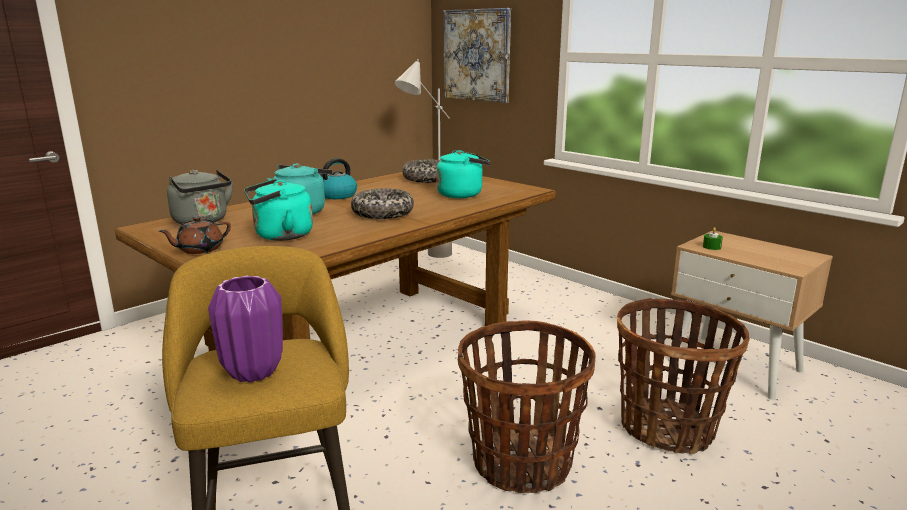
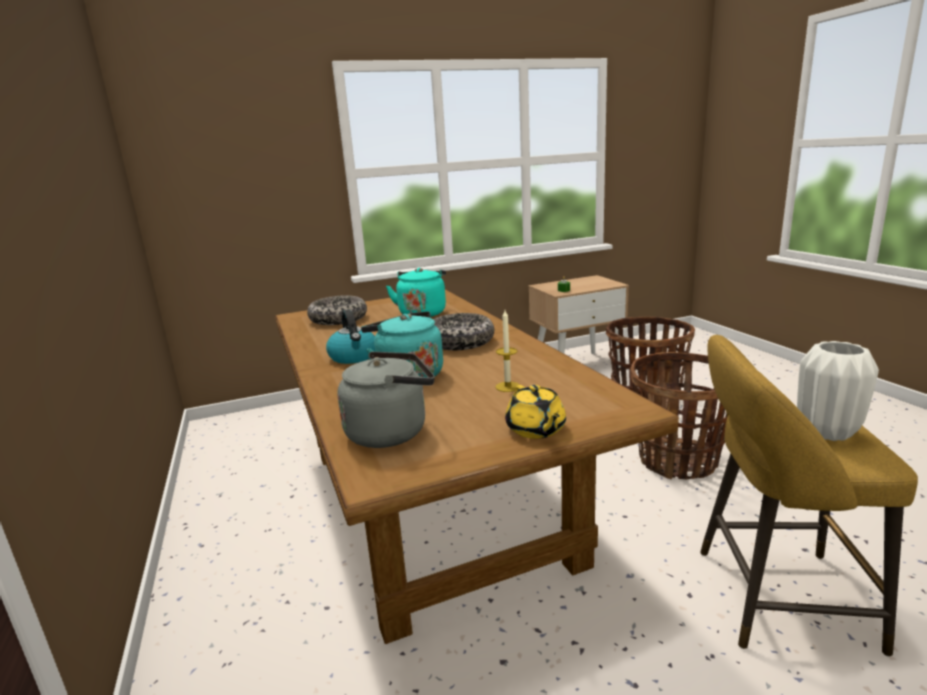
camera: 65 degrees left, 0 degrees up
brown teapot [159,216,231,254] -> yellow teapot [505,385,566,439]
purple vase [208,276,283,382] -> white vase [797,341,879,441]
turquoise kettle [244,179,313,241] -> candle [495,310,519,392]
grey floor lamp [395,59,452,258] -> none
picture [444,8,511,103] -> none

